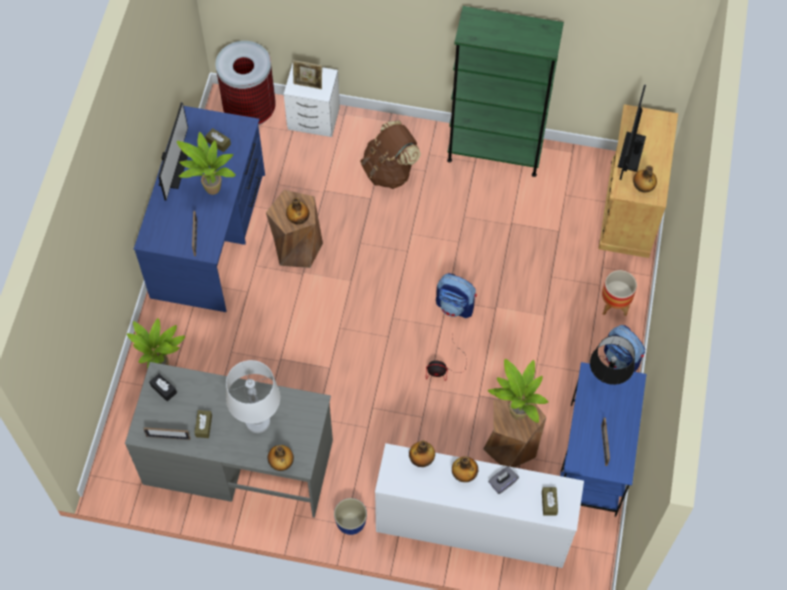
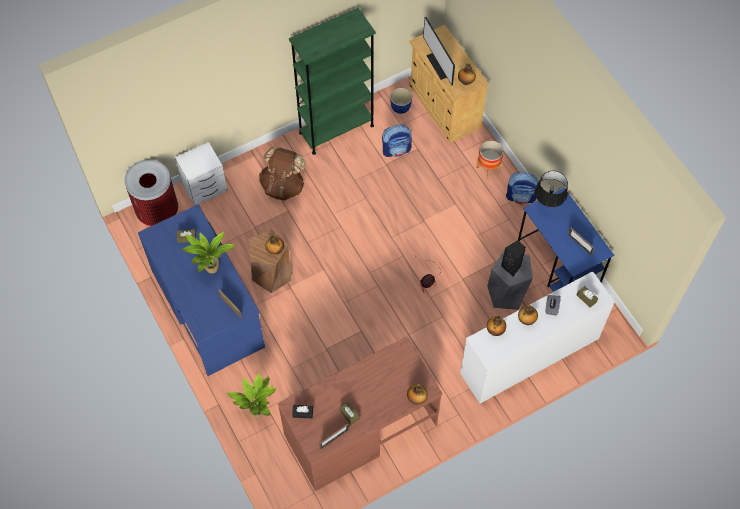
camera: 40 degrees left, 0 degrees up
grey desk [125,362,333,518] -> brown desk [278,337,442,491]
monitor [158,102,188,201] -> none
white table lamp [226,360,280,433] -> none
picture frame [293,60,322,89] -> none
planter [334,498,367,535] -> planter moved to [390,88,412,114]
backpack [436,273,477,318] -> backpack moved to [382,125,412,157]
brown stool [483,394,546,468] -> grey stool [487,250,533,310]
potted plant [488,359,549,423] -> black speaker [501,240,526,276]

